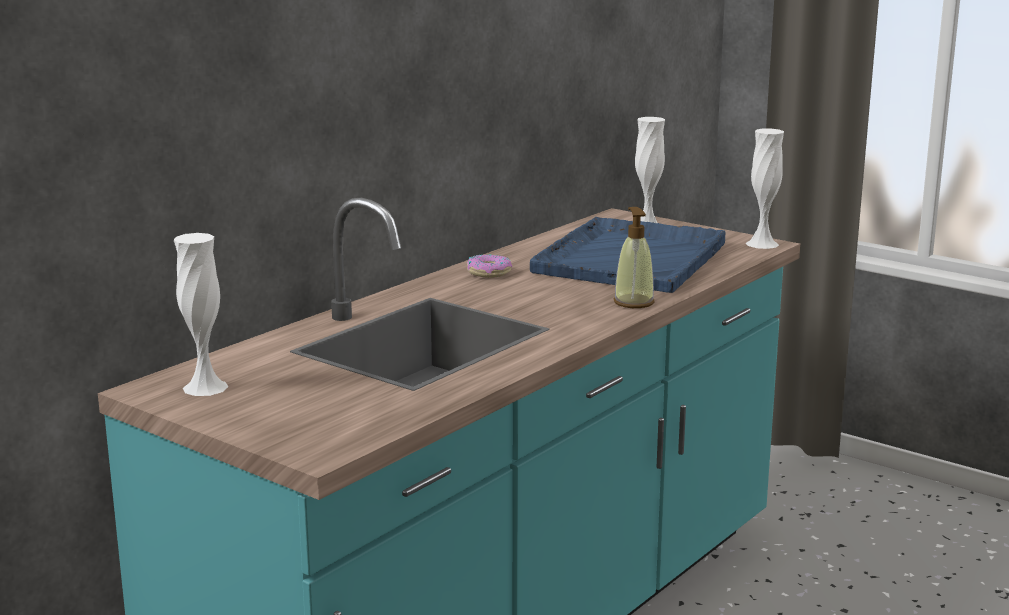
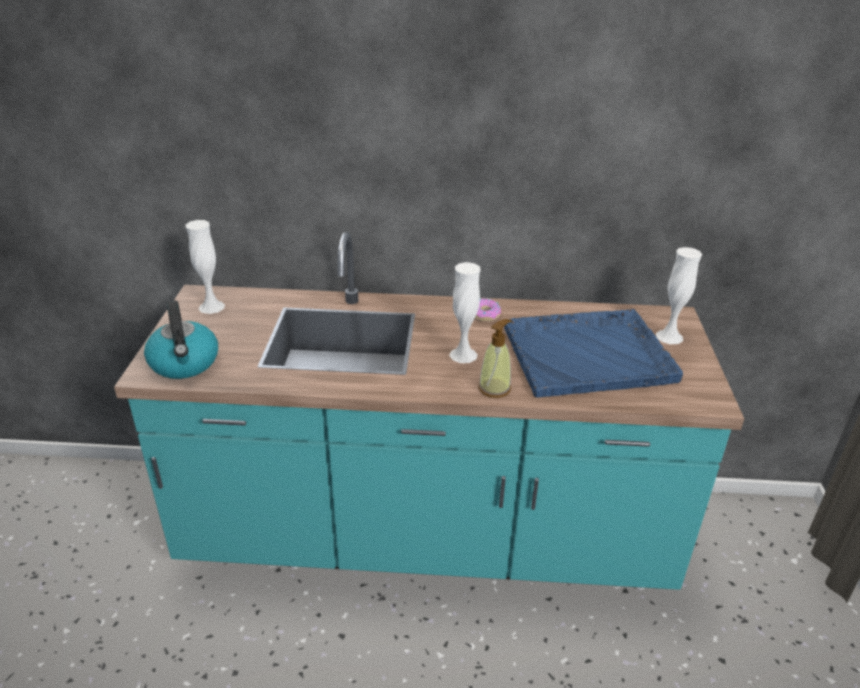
camera: 55 degrees right, 15 degrees up
white vase [746,129,784,249] -> white vase moved to [449,262,481,363]
none -> kettle [144,301,218,379]

